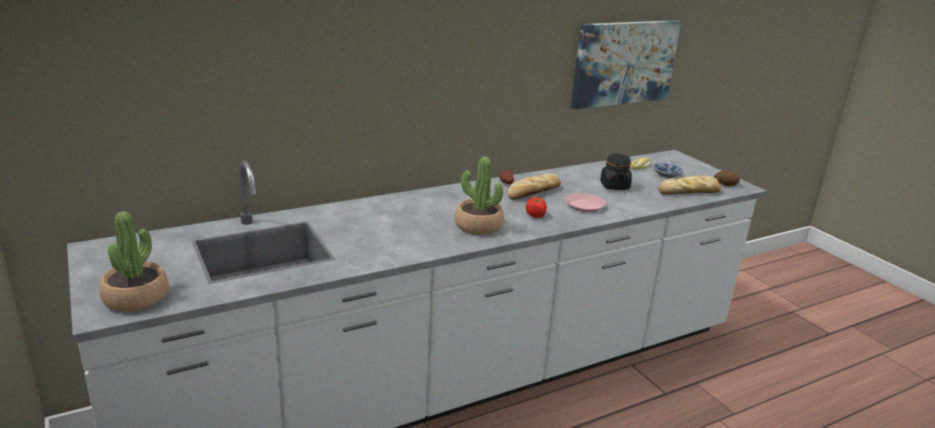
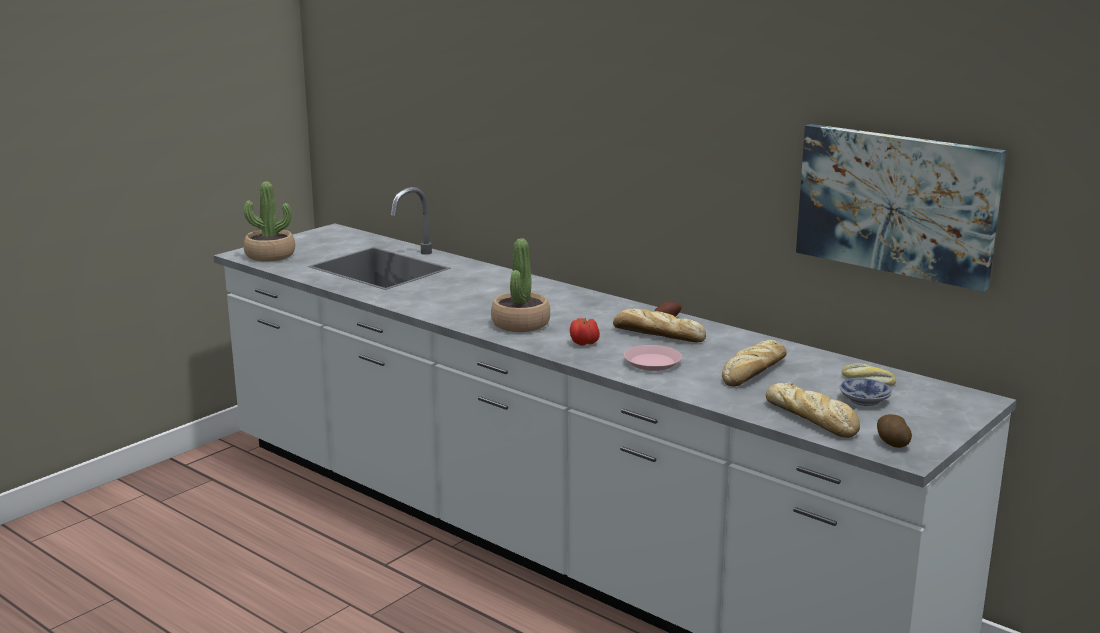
camera: 70 degrees right, 5 degrees down
black jar [600,154,632,190] -> bread [722,340,787,386]

